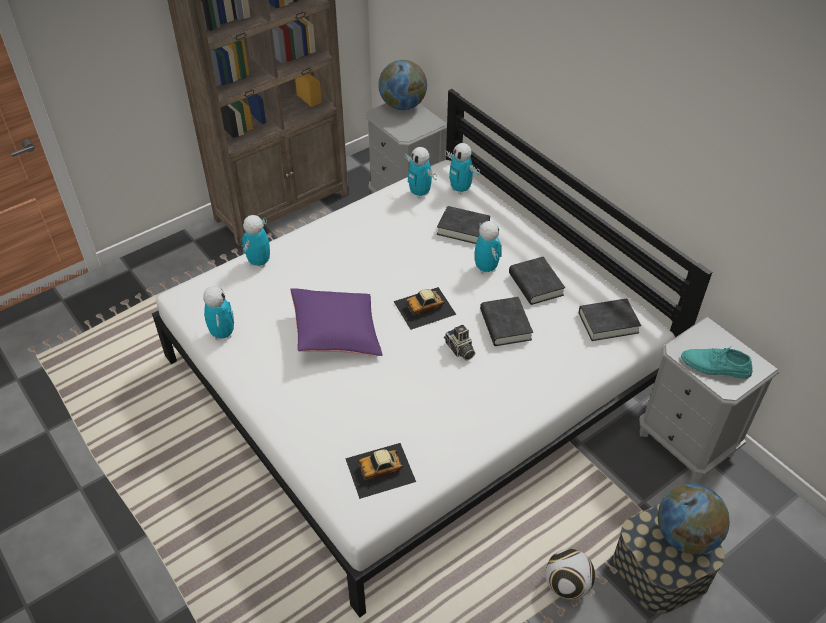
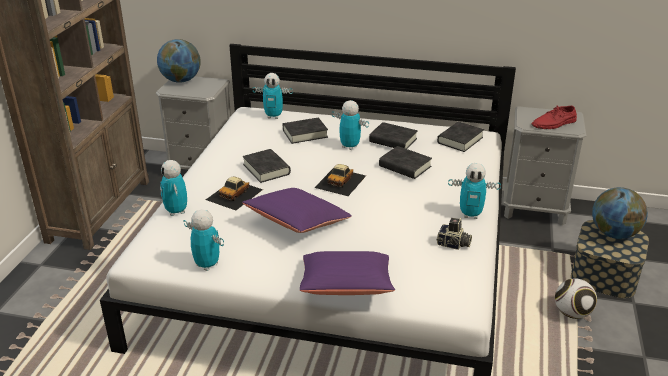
camera: 40 degrees left, 15 degrees down
toy car [345,443,416,499] -> toy car moved to [206,177,263,211]
toy robot [404,147,437,199] -> toy robot moved to [448,163,501,219]
camera [444,325,475,360] -> camera moved to [436,218,472,250]
turquoise shoe [681,347,753,379] -> red shoe [531,106,577,129]
none -> black book [243,149,291,183]
none -> purple pillow [300,251,395,295]

